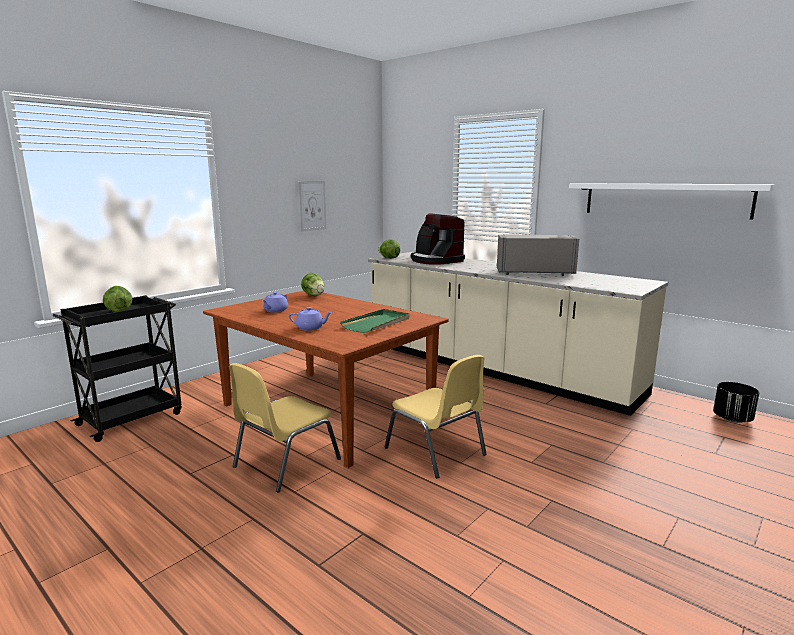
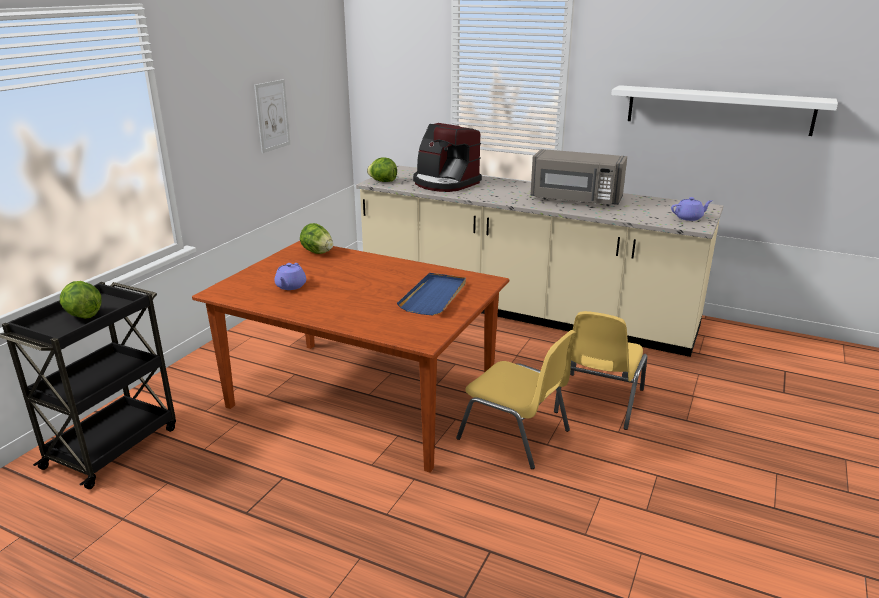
camera: 15 degrees left, 10 degrees up
yellow chair [229,363,341,493] -> yellow chair moved to [554,311,647,430]
purple teapot [289,307,332,331] -> purple teapot moved to [671,197,712,221]
green tray [340,309,410,333] -> blue tray [397,273,466,316]
grey microwave [497,234,579,276] -> grey microwave turned 150 degrees counterclockwise [530,149,627,206]
black planter [713,382,759,423] -> none

